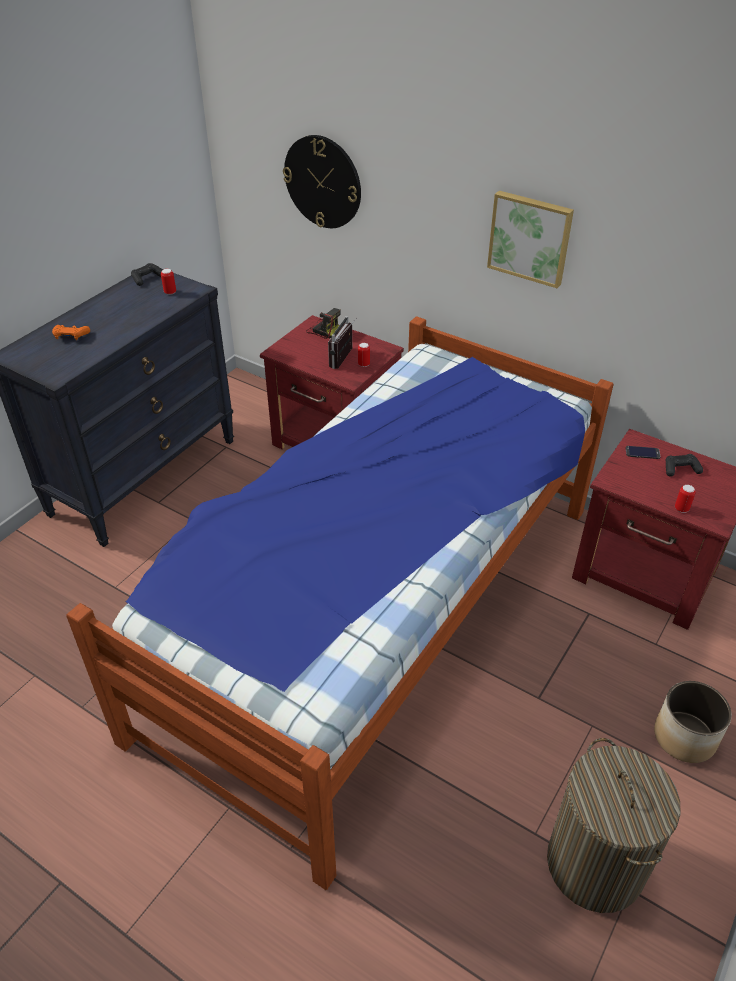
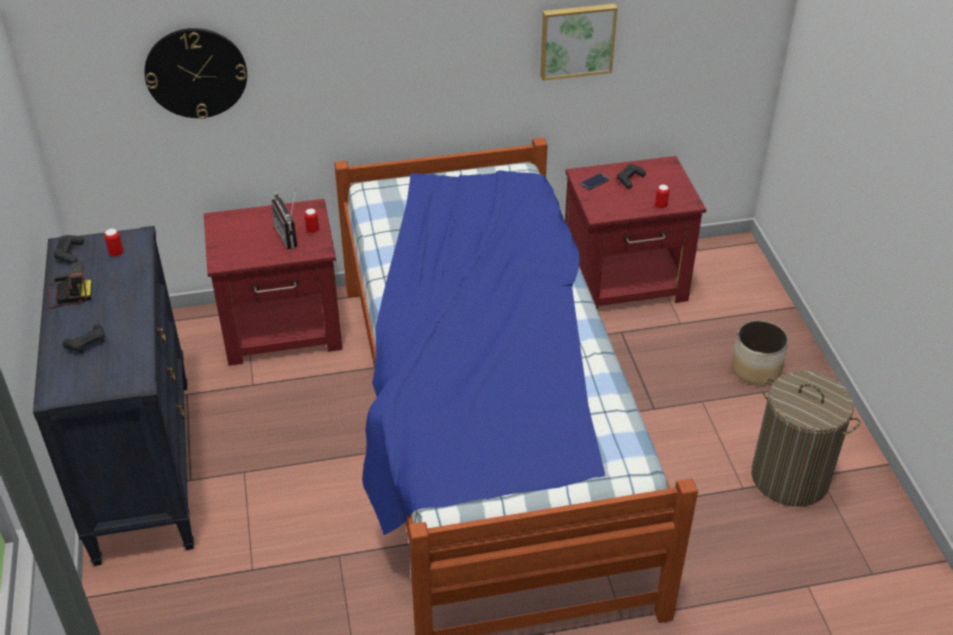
camera: 45 degrees left, 0 degrees up
orange game controller [52,325,90,340] -> black game controller [63,324,105,353]
camera [306,308,341,339] -> camera moved to [48,261,92,309]
picture [487,191,574,288] -> picture moved to [540,4,618,81]

